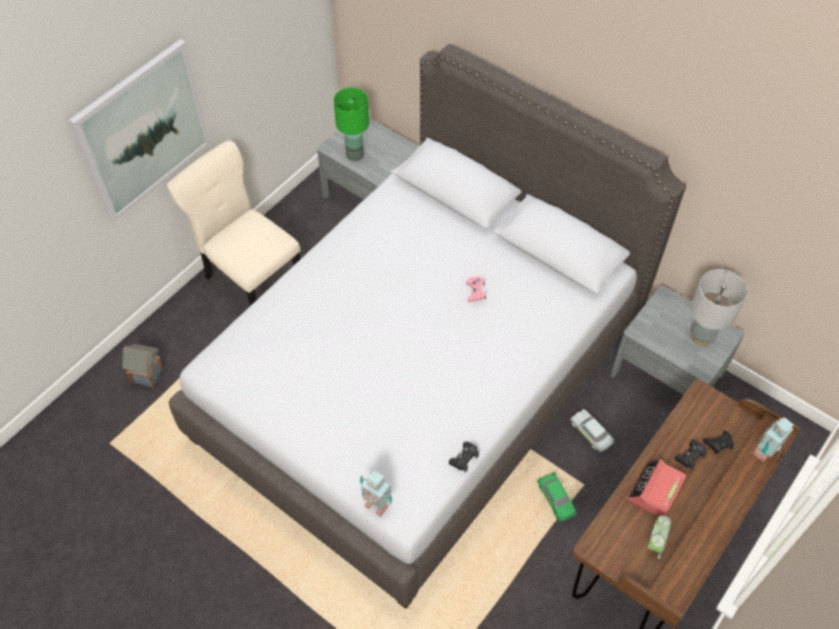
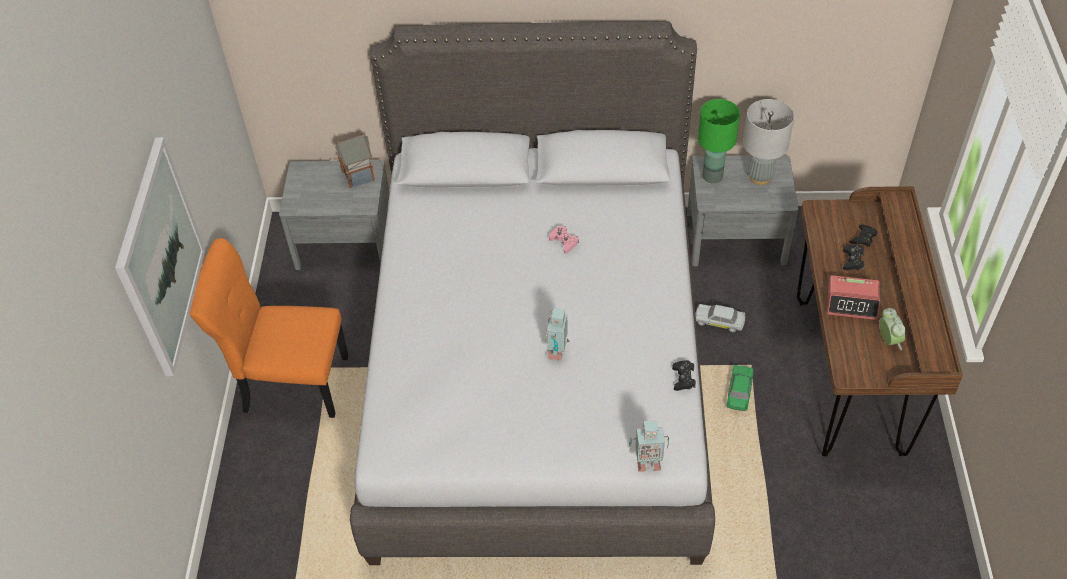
camera: 35 degrees left, 5 degrees down
toy house [122,344,163,388] -> toy house moved to [335,133,375,188]
beige chair [166,140,301,306] -> orange chair [189,238,348,418]
green table lamp [334,87,369,161] -> green table lamp moved to [698,99,740,183]
green toy car [537,472,576,522] -> green toy car turned 105 degrees counterclockwise [727,365,754,411]
alarm clock [627,459,686,517] -> alarm clock turned 75 degrees counterclockwise [827,275,880,320]
toy robot [752,417,793,462] -> toy robot moved to [545,308,570,360]

